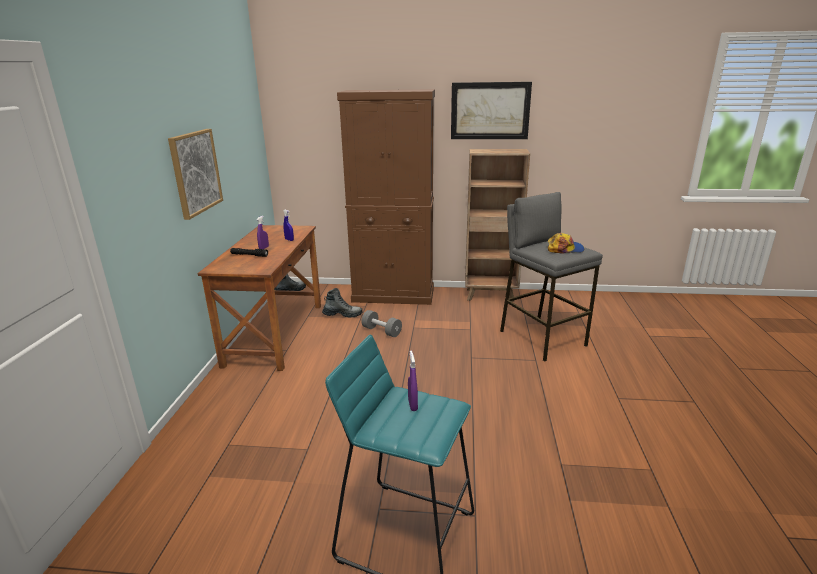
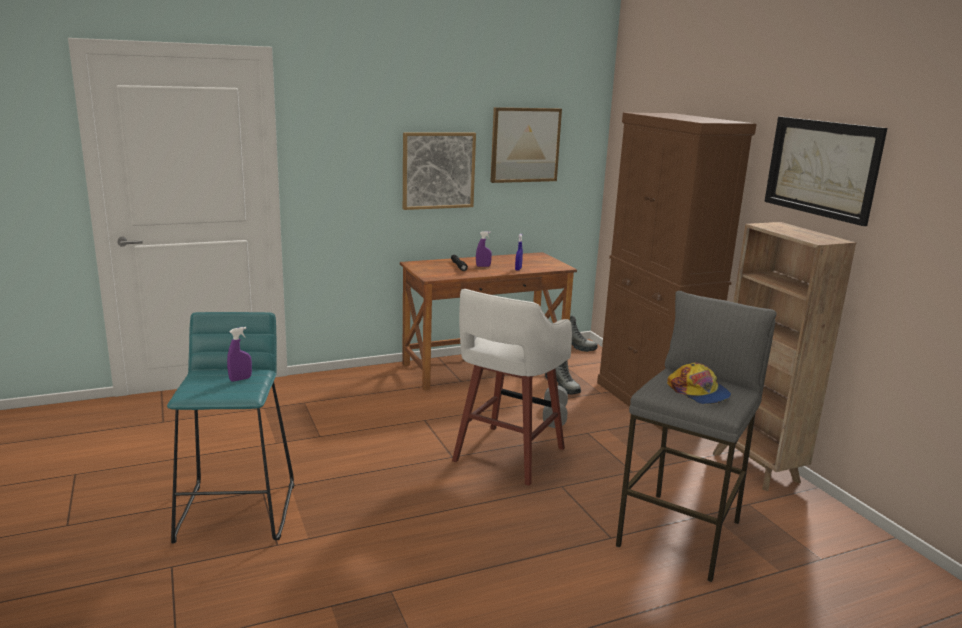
camera: 60 degrees right, 5 degrees down
none -> white stool [452,289,572,486]
none -> picture [491,107,562,183]

